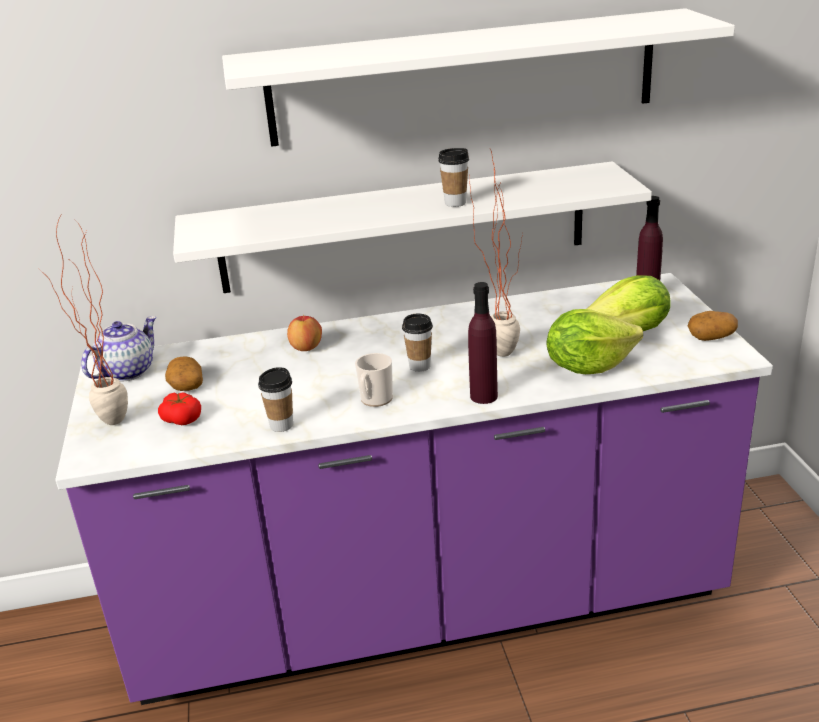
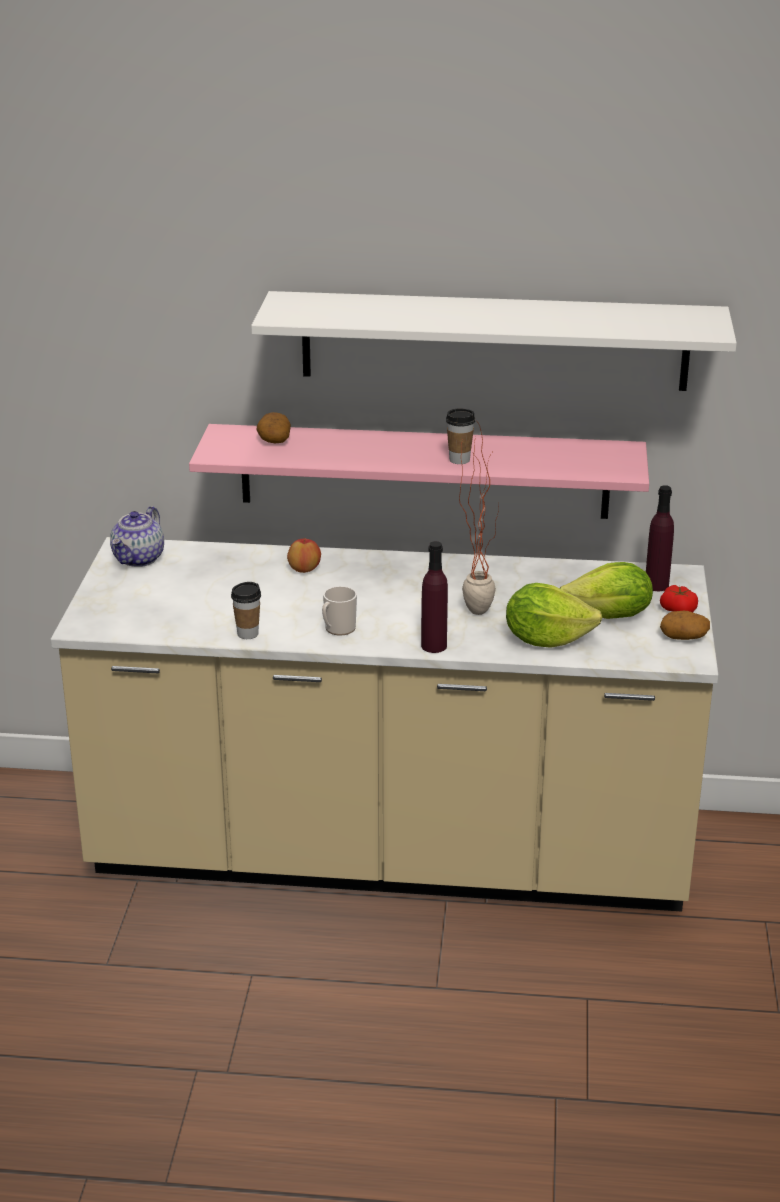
camera: 15 degrees right, 0 degrees up
potted plant [39,215,128,425] -> none
purple counter [55,273,773,705] -> beige counter [51,537,718,912]
teapot [81,316,157,382] -> teapot turned 150 degrees clockwise [110,506,164,567]
tomato [158,392,201,425] -> tomato moved to [660,585,698,612]
potato [165,356,203,391] -> potato moved to [257,412,291,443]
white shelf [173,161,652,293] -> pink shelf [189,424,649,519]
cup [402,313,433,372] -> none

